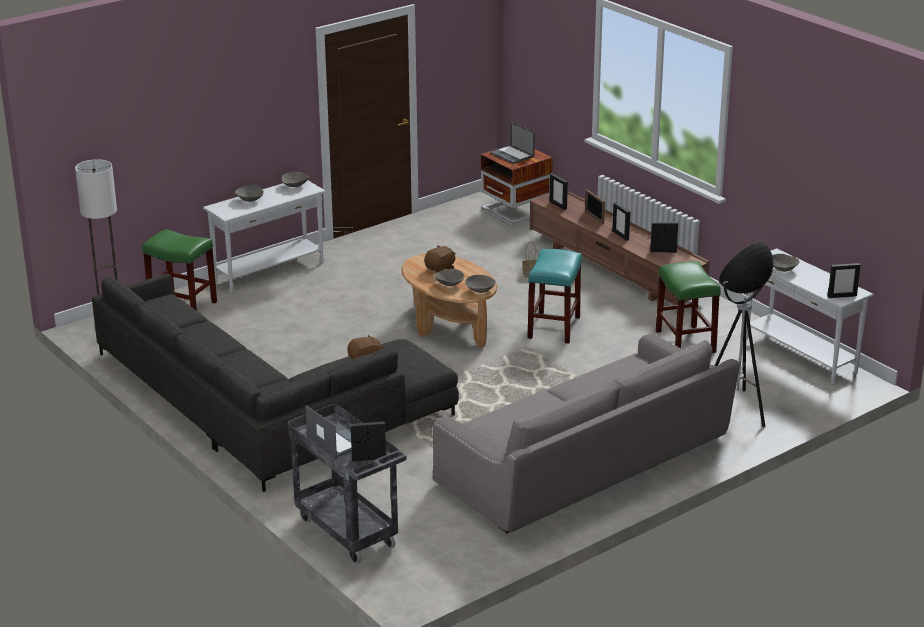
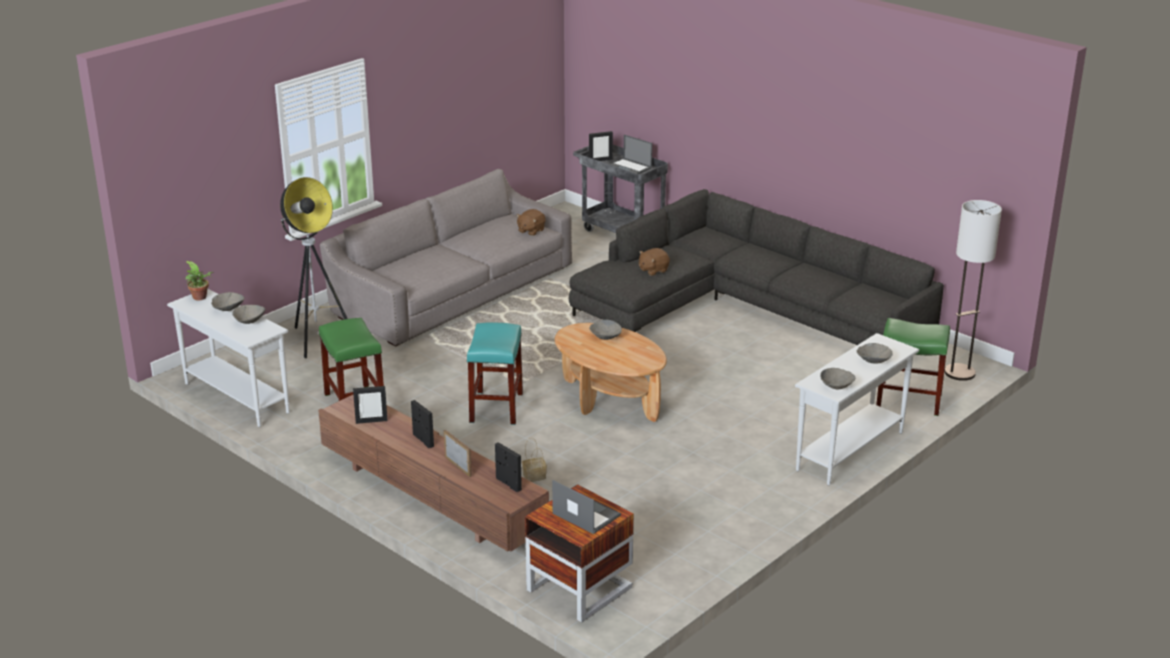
camera: 170 degrees right, 0 degrees up
brown plush toy [424,245,456,272] -> brown plush toy moved to [516,209,546,236]
grey bowl [465,275,496,293] -> grey bowl moved to [211,292,245,311]
picture frame [827,263,861,298] -> potted plant [185,261,214,300]

